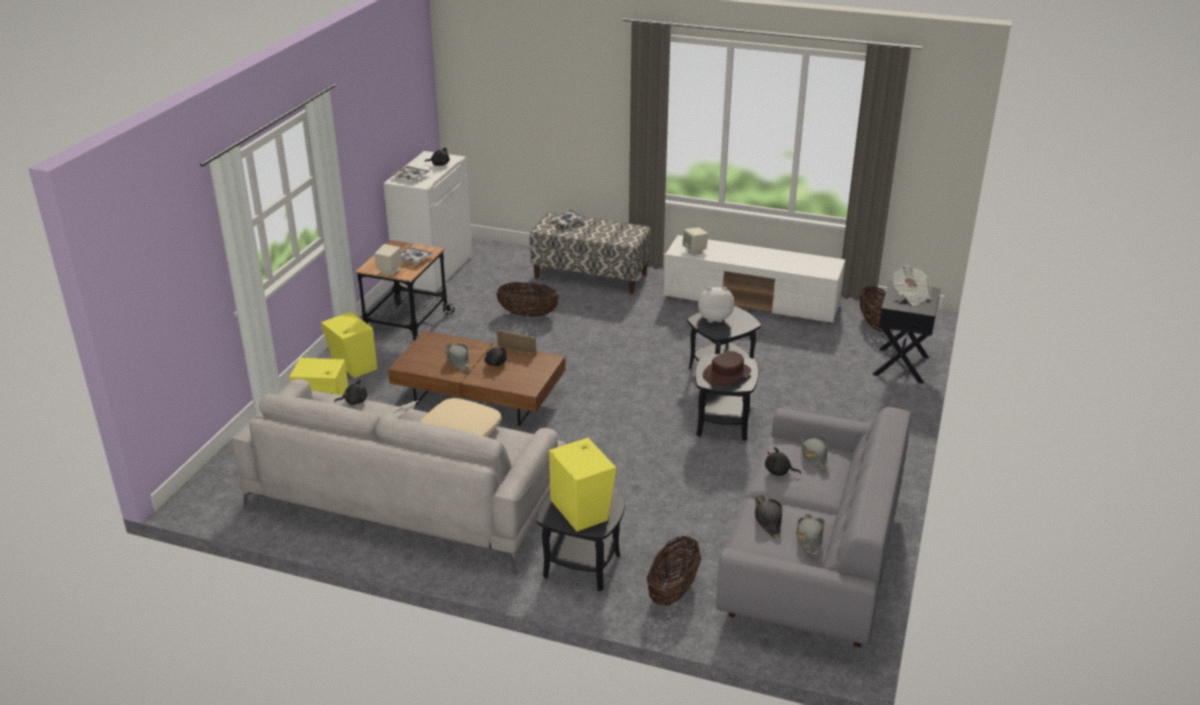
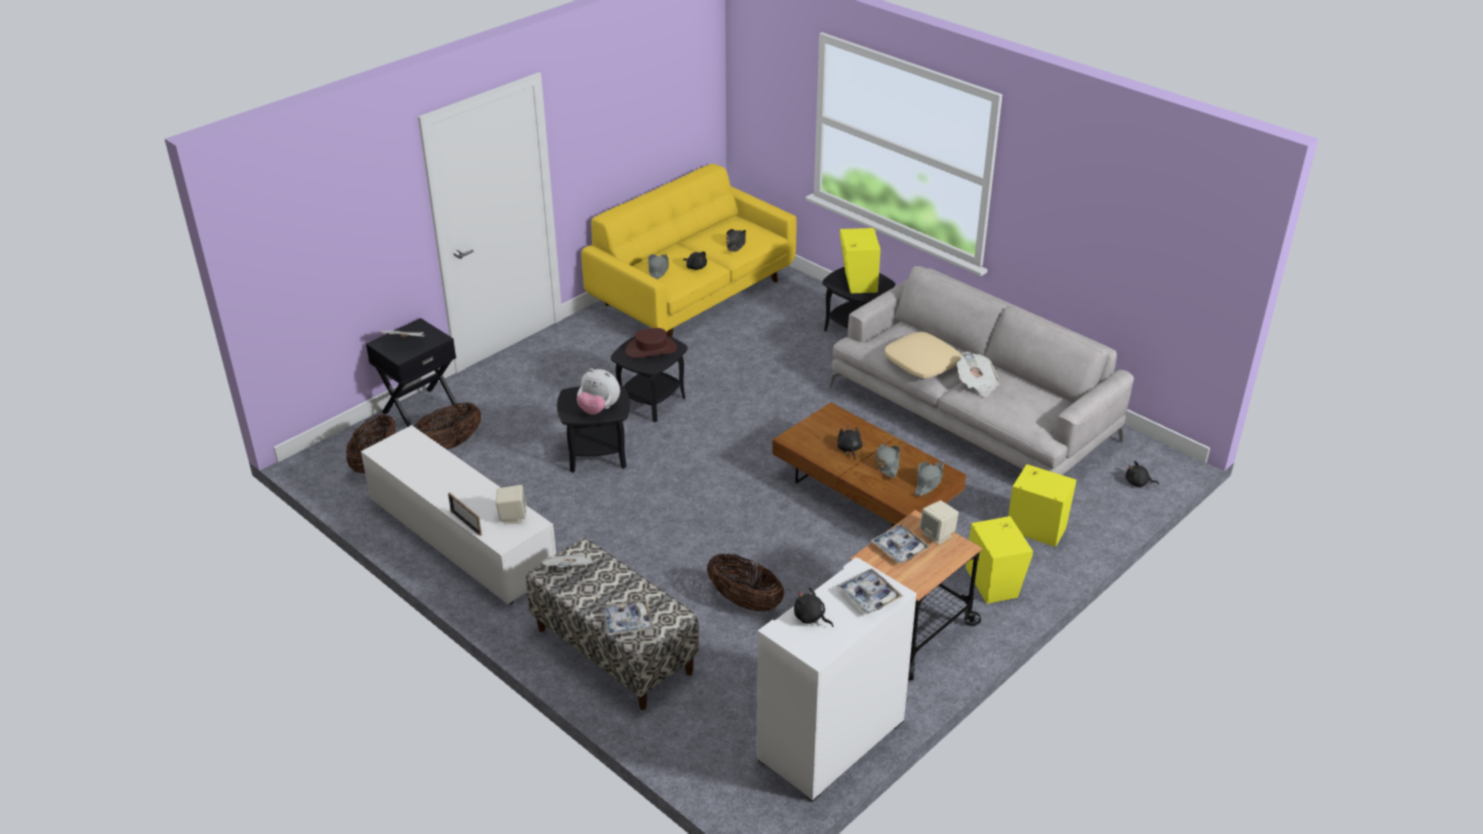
camera: 155 degrees left, 5 degrees up
black plush toy [334,379,368,405] -> black plush toy moved to [1126,461,1159,487]
picture frame [497,329,536,355] -> picture frame moved to [448,493,482,536]
basket [647,535,701,606] -> basket moved to [414,402,481,450]
grey sofa [716,407,911,647] -> yellow sofa [582,164,797,337]
grey hat [796,514,825,555] -> grey hat moved to [914,461,944,496]
none -> newspaper [542,553,594,567]

